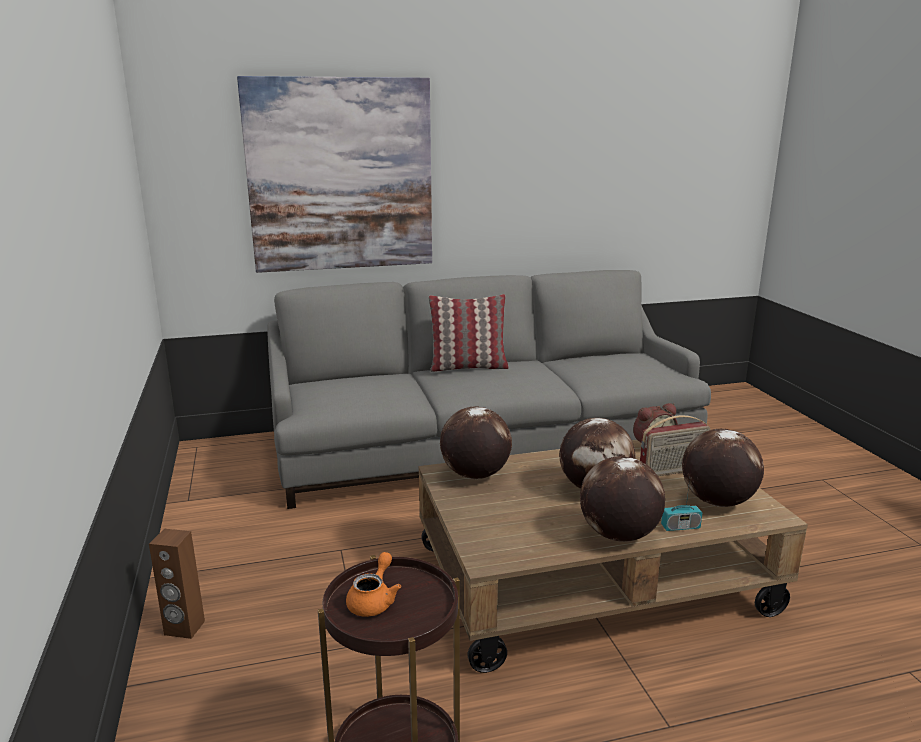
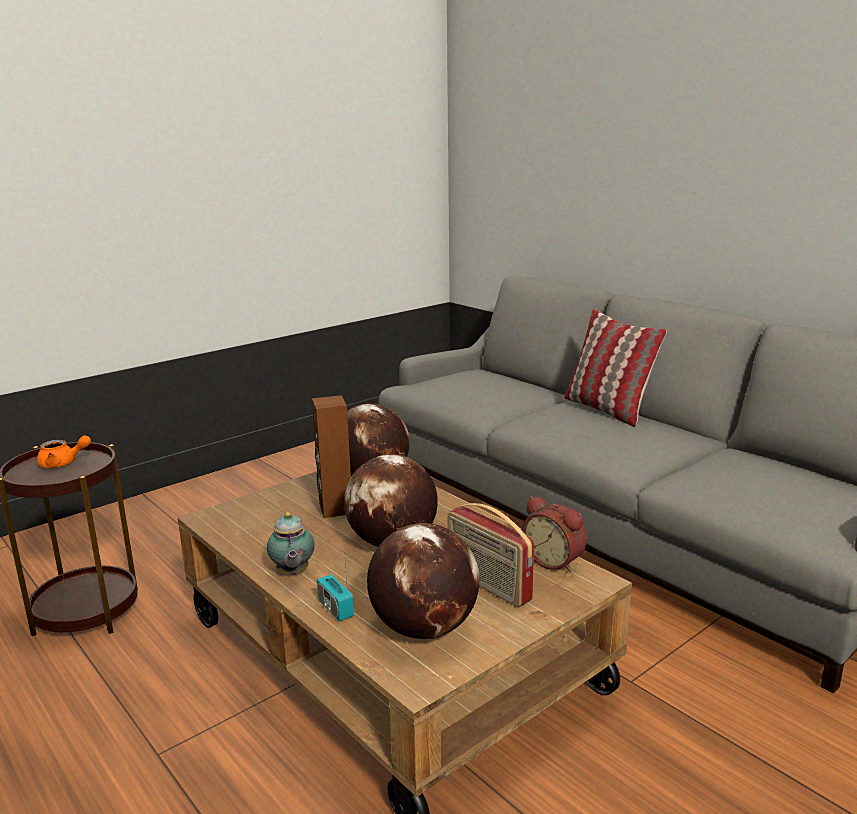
camera: 65 degrees right, 0 degrees up
brown speaker [149,529,205,639] -> brown speaker moved to [312,395,351,518]
picture [237,76,432,273] -> none
globe [580,456,665,542] -> teapot [267,512,314,575]

